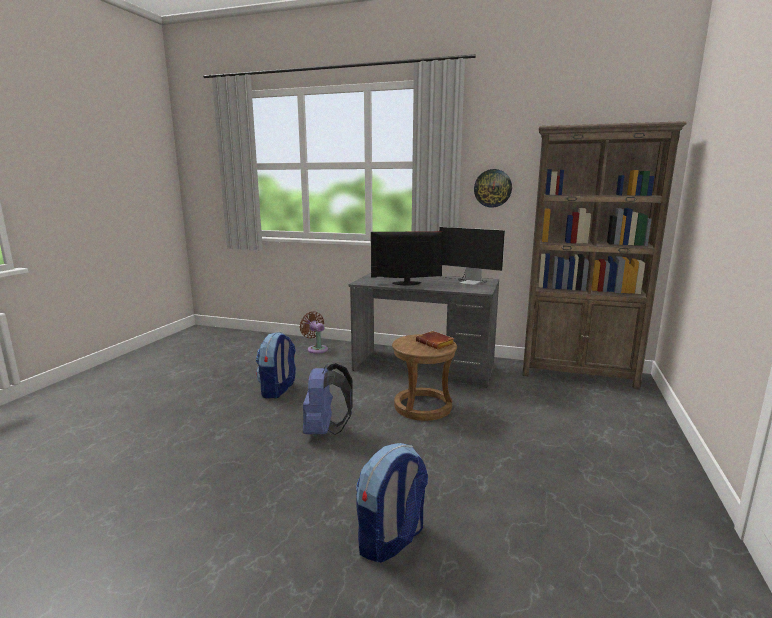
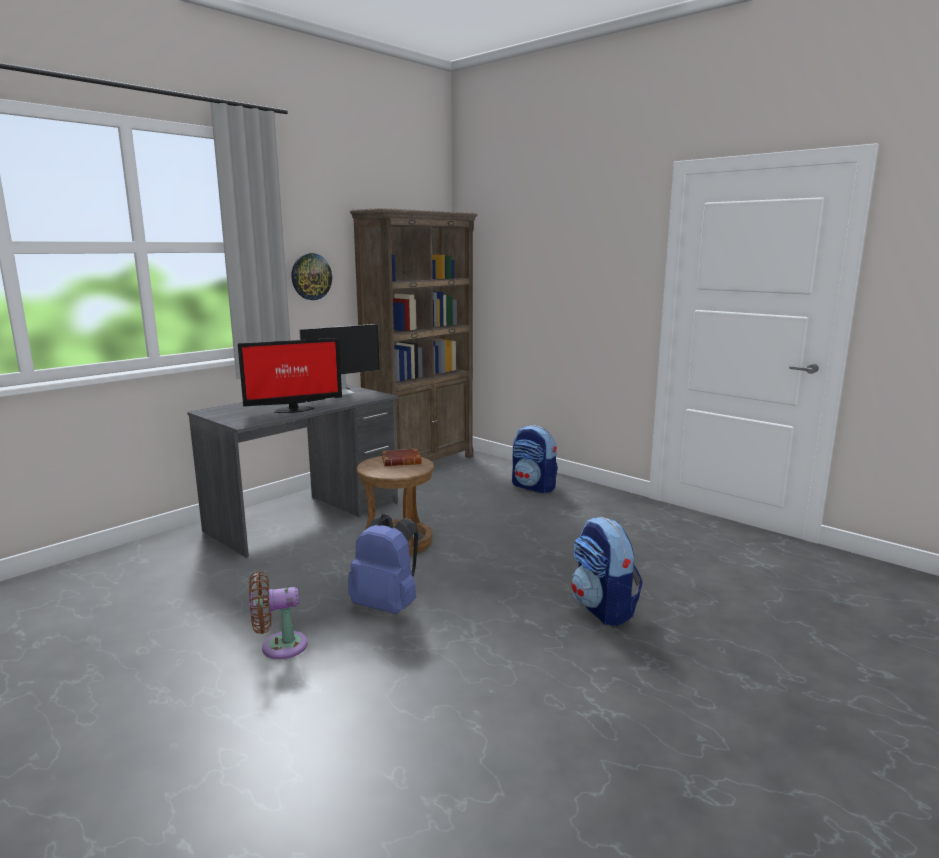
camera: 65 degrees left, 0 degrees up
backpack [256,332,296,398] -> backpack moved to [512,426,558,493]
brown fan [300,312,328,354] -> brown fan moved to [249,571,308,659]
monitor [371,231,443,286] -> monitor turned 135 degrees counterclockwise [238,338,342,413]

